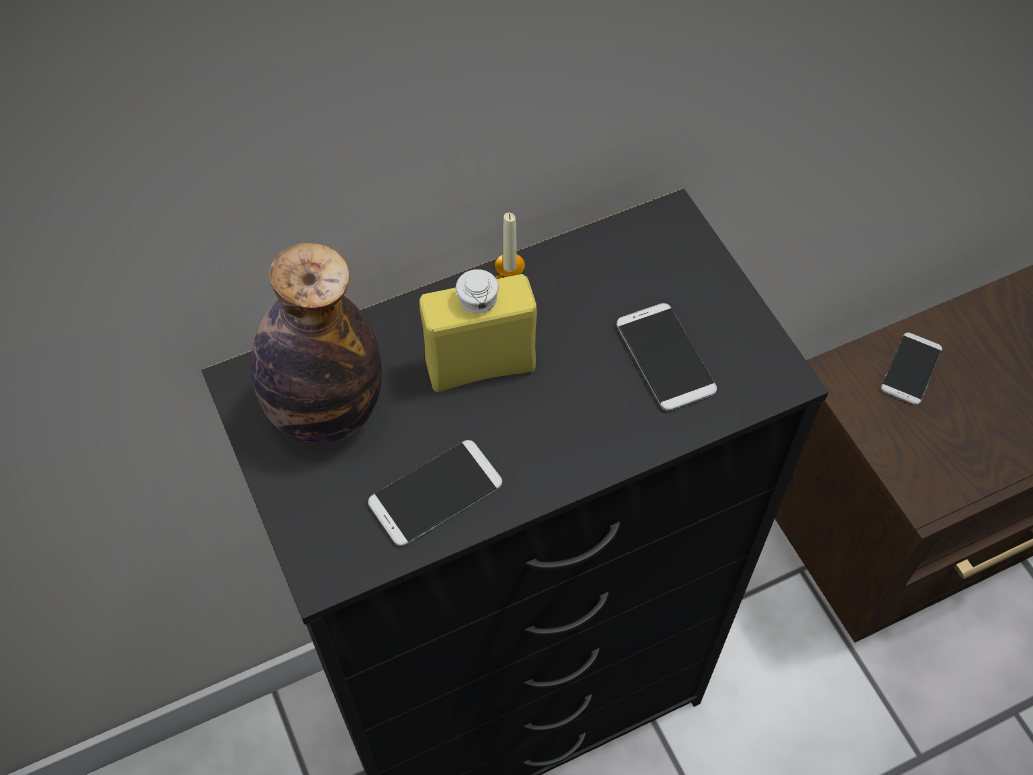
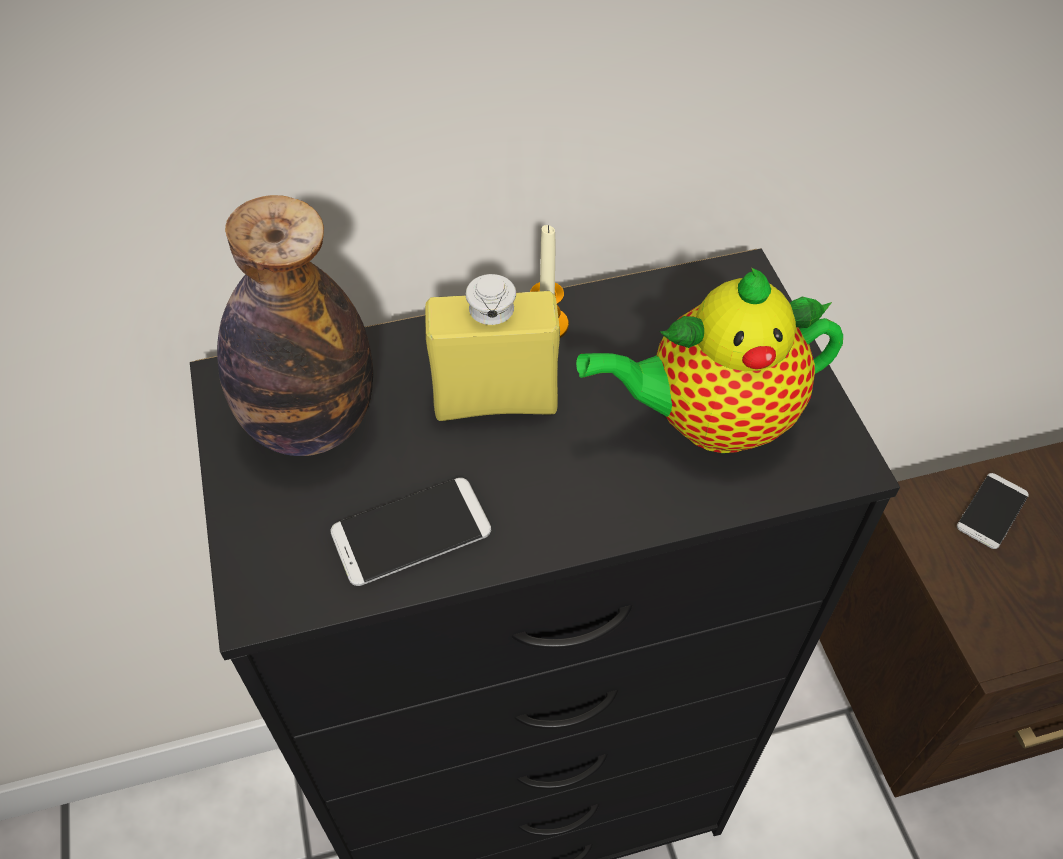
camera: 10 degrees right, 5 degrees down
phone [617,303,717,411] -> teapot [576,267,843,453]

